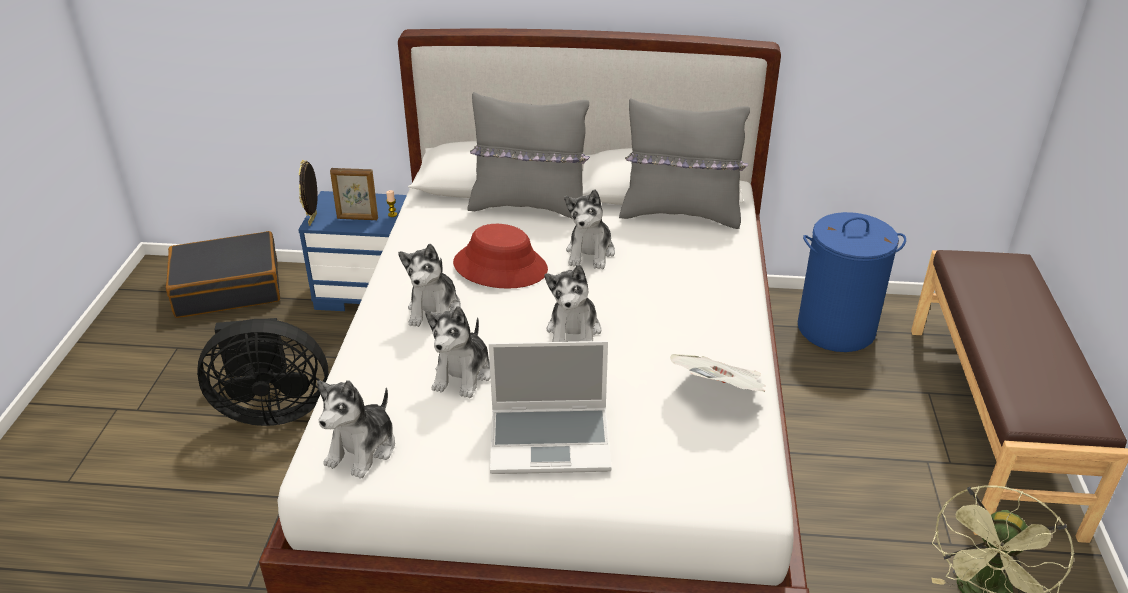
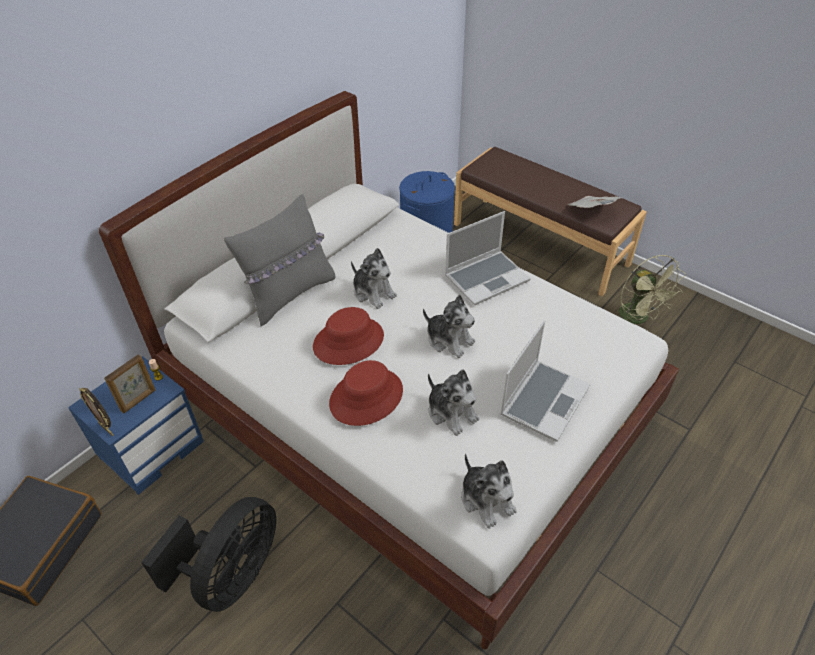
camera: 55 degrees left, 10 degrees up
plush toy [398,244,461,327] -> red hat [329,360,403,426]
grey pillow [619,98,750,229] -> none
newspaper [670,354,766,392] -> newspaper moved to [570,196,622,208]
none -> laptop [445,211,531,306]

